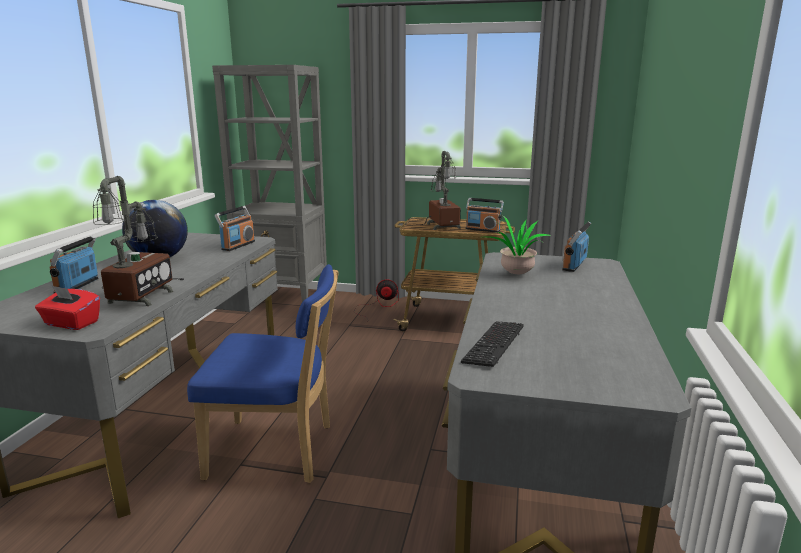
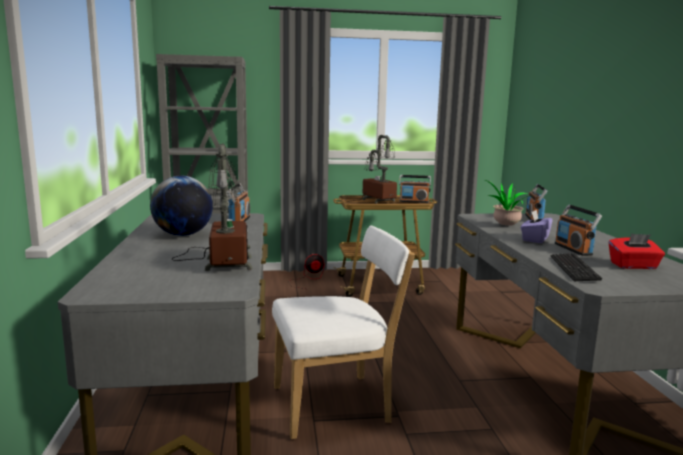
camera: 20 degrees left, 5 degrees down
red tissue box [35,285,100,330] -> red tissue box moved to [609,234,665,269]
radio [49,236,99,293] -> radio moved to [555,205,602,256]
blue chair [187,264,339,483] -> white chair [272,225,415,439]
none -> purple tissue box [521,209,553,243]

